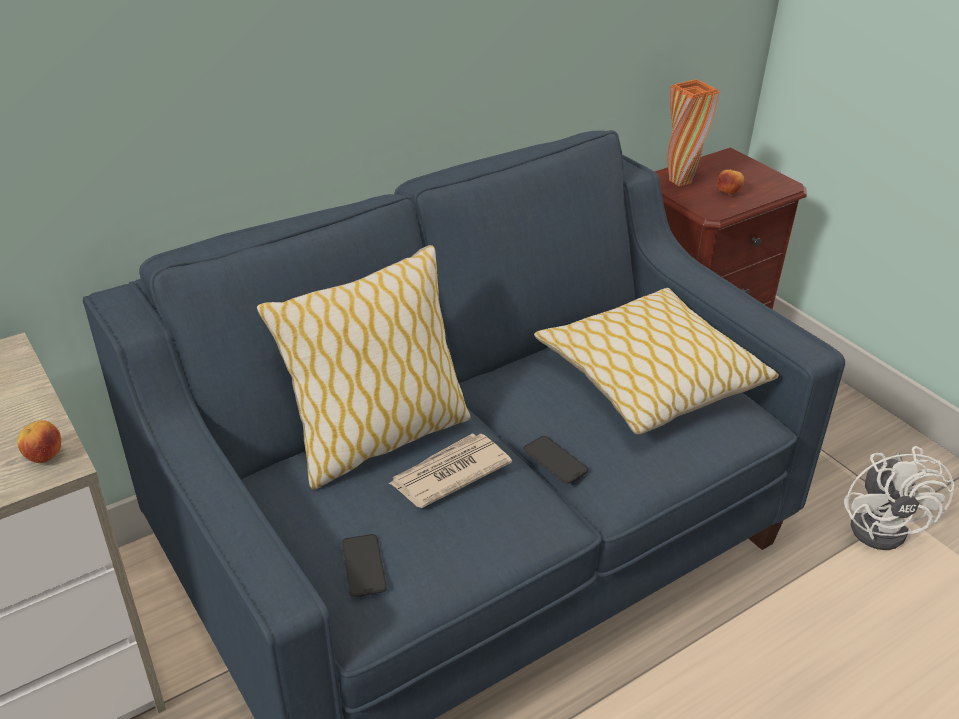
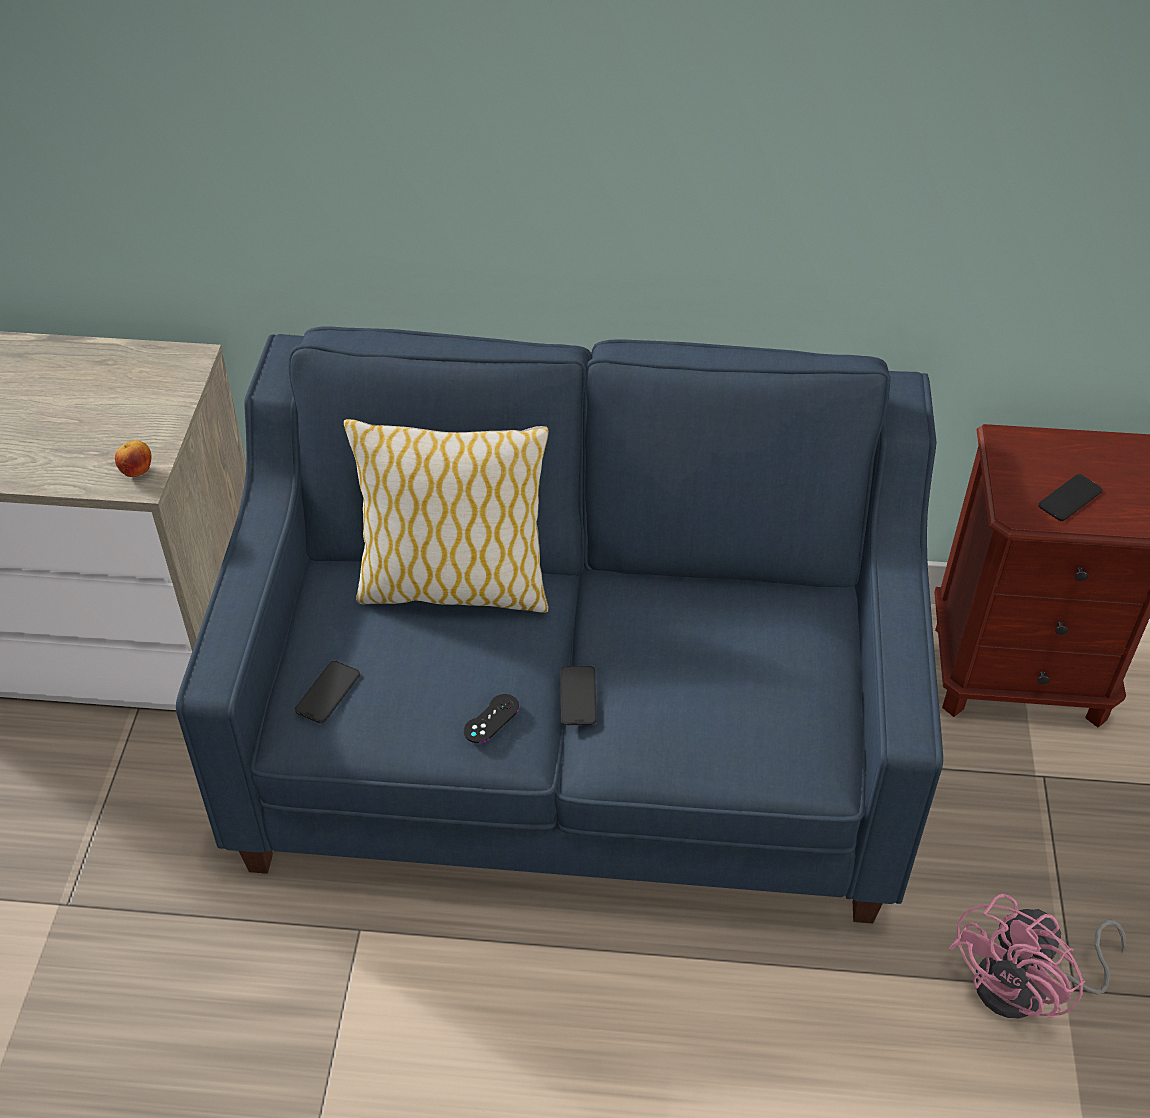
camera: 40 degrees right, 10 degrees up
newspaper [388,433,512,508] -> none
pillow [534,288,779,435] -> none
orange vase [667,79,719,187] -> none
apple [717,169,744,195] -> phone [1038,474,1102,521]
white fan [844,446,954,550] -> pink fan [949,894,1126,1018]
none -> black game controller [464,694,519,743]

